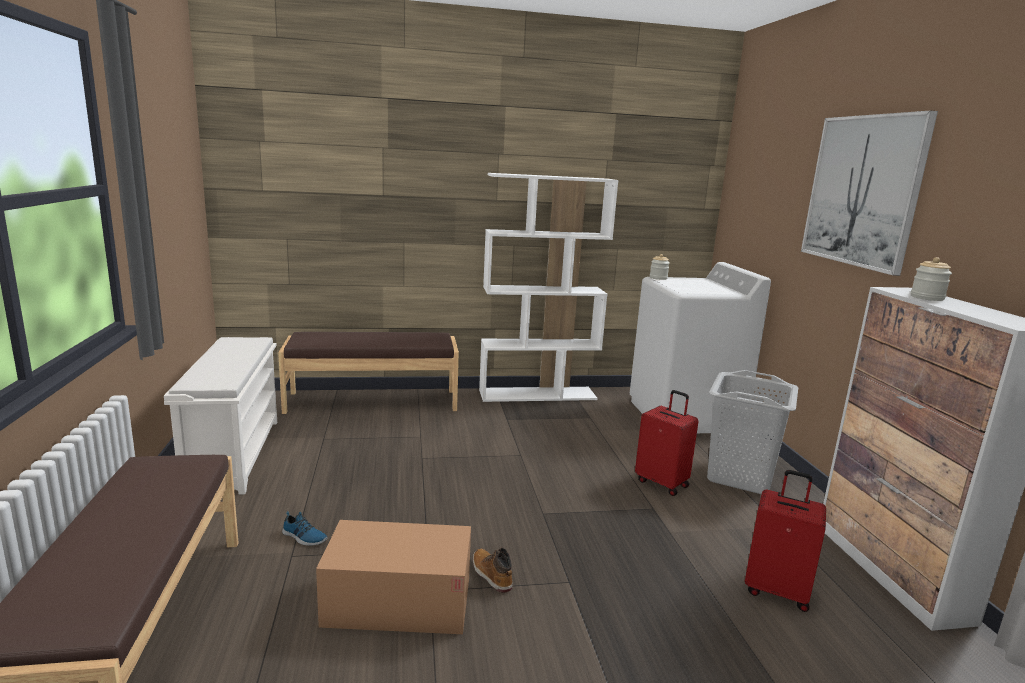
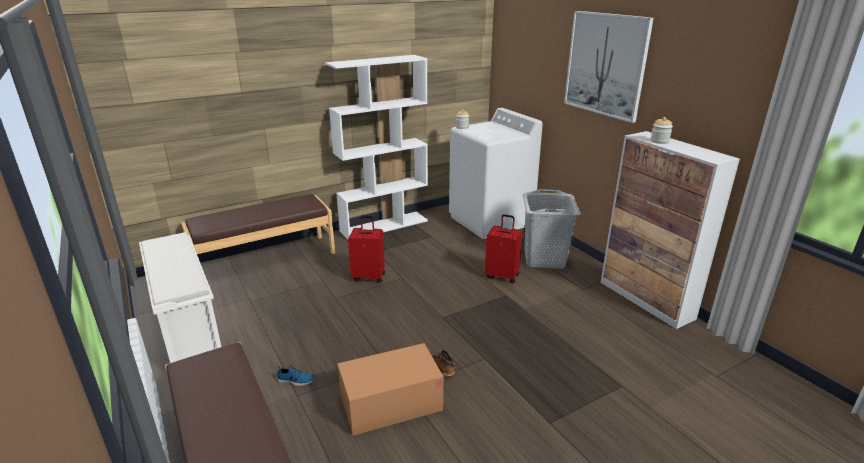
camera: 20 degrees left, 10 degrees up
red suitcase [745,470,826,612] -> red suitcase moved to [348,216,385,283]

